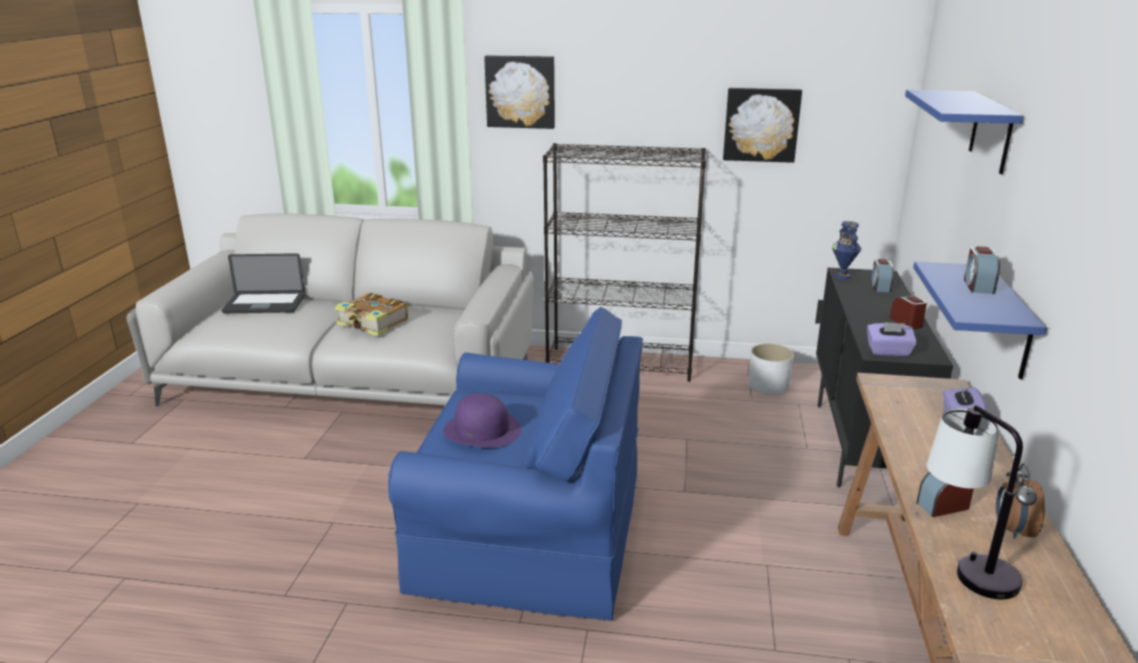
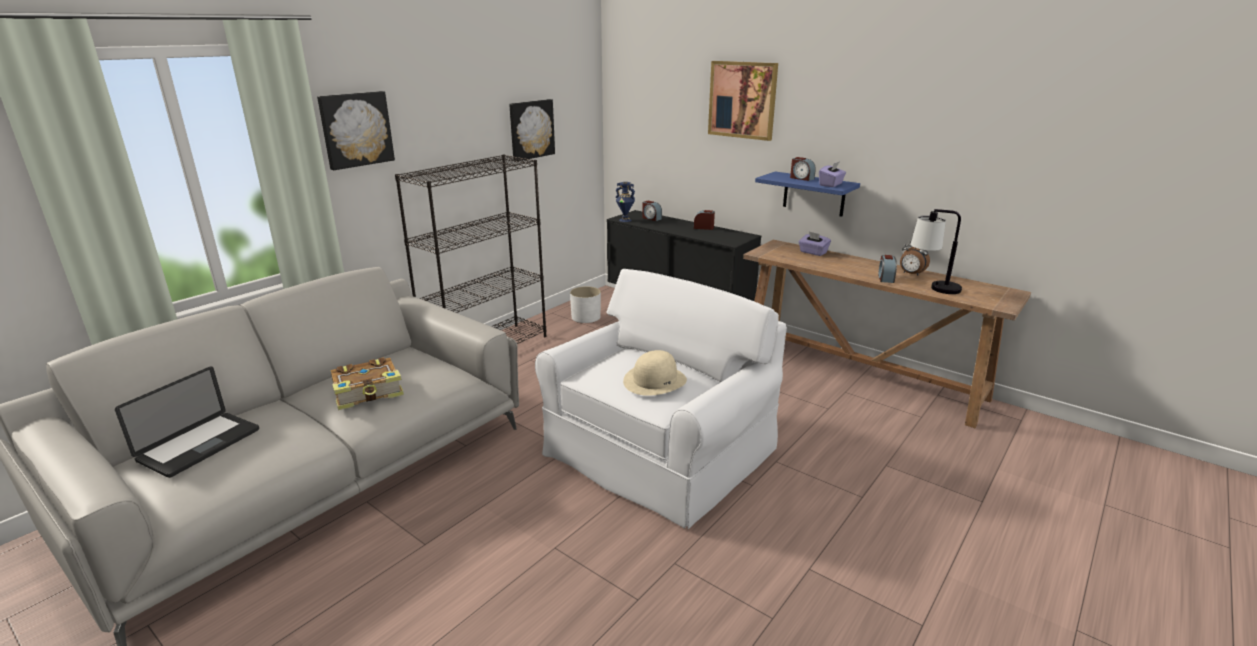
camera: 60 degrees left, 0 degrees up
blue armchair [388,307,643,621] -> white armchair [535,269,787,529]
purple hat [443,394,521,448] -> beige hat [623,350,687,396]
purple tissue box [867,322,917,356] -> purple tissue box moved to [819,161,846,187]
blue shelf [905,90,1024,174] -> picture [708,61,778,141]

